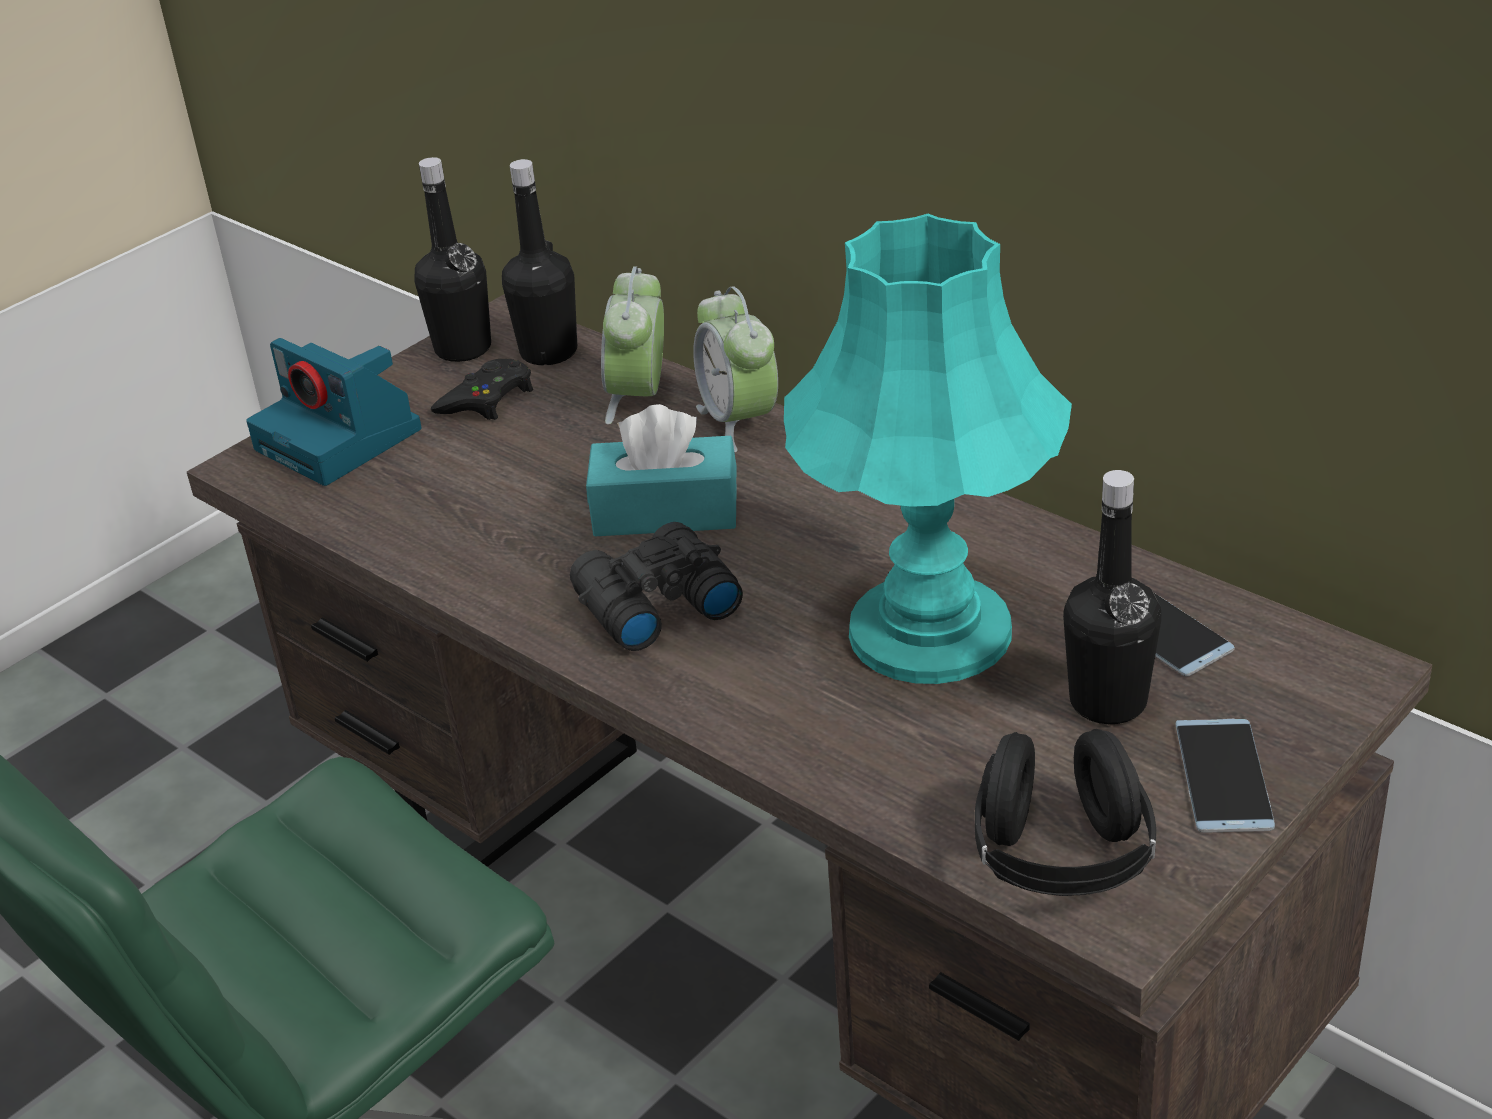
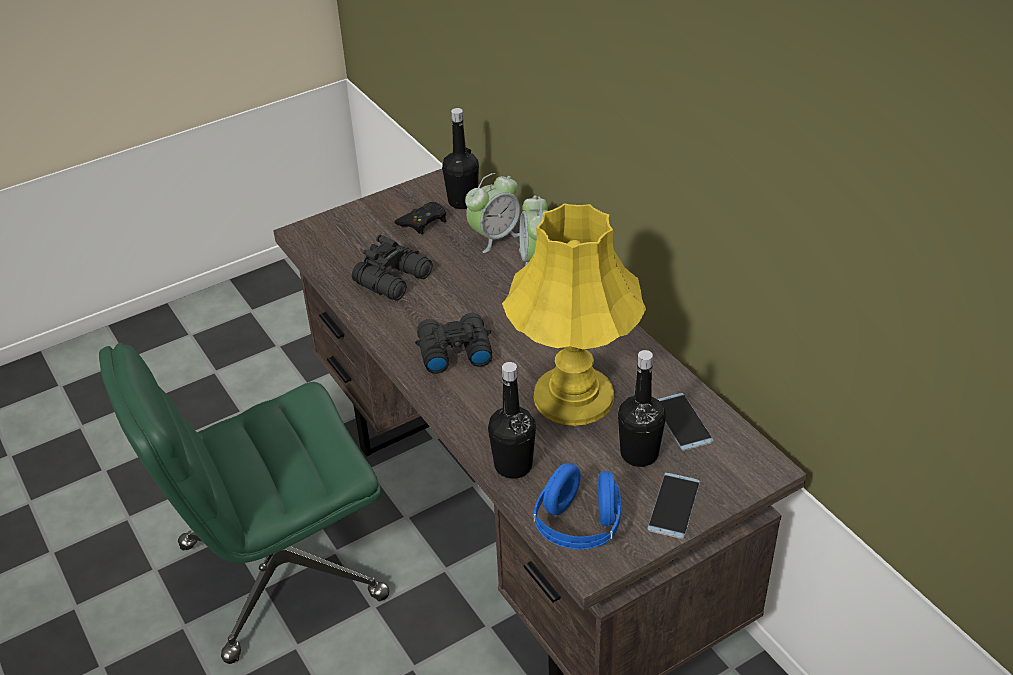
camera: 15 degrees right, 5 degrees up
camera [246,338,422,486] -> none
black bottle [414,157,491,362] -> black bottle moved to [488,362,536,479]
turquoise tissue box [586,404,737,536] -> none
alarm clock [601,266,664,424] -> alarm clock turned 150 degrees counterclockwise [465,173,520,253]
turquoise table lamp [784,214,1072,684] -> yellow table lamp [502,203,646,426]
black headphones [975,729,1156,896] -> blue headphones [533,463,621,549]
none -> black binoculars [352,235,433,300]

